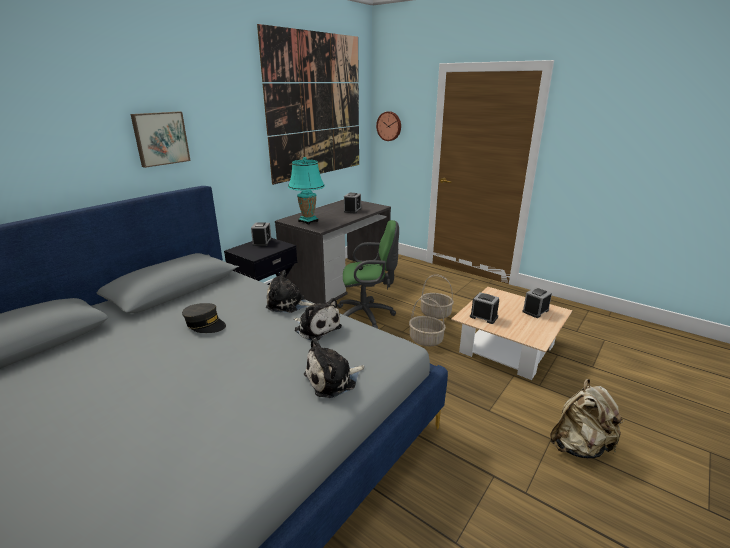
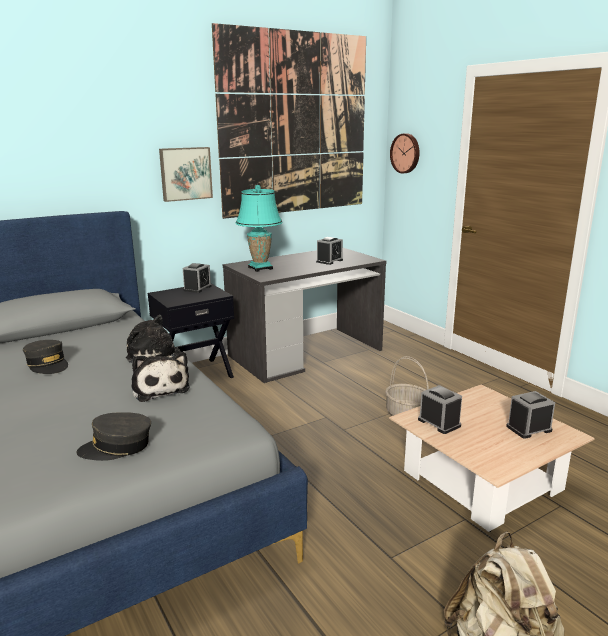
camera: 20 degrees right, 5 degrees down
picture [130,112,190,168] -> picture moved to [159,147,213,202]
plush toy [304,338,364,398] -> grey cap [77,412,151,461]
green office chair [337,220,399,329] -> none
basket [409,297,446,346] -> none

